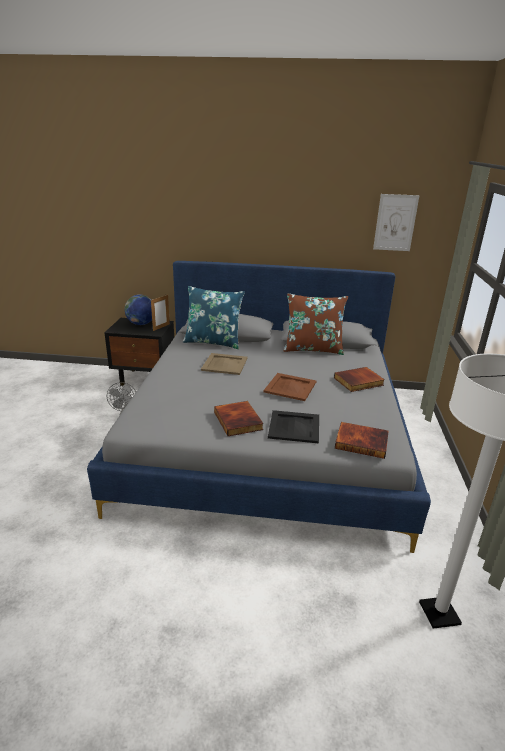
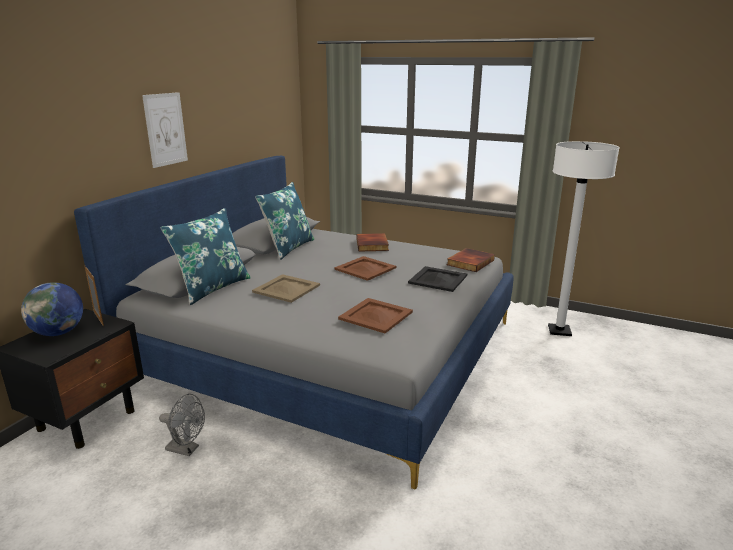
camera: 70 degrees left, 5 degrees down
book [214,401,264,436] -> none
brown pillow [284,293,348,355] -> blue pillow [255,182,314,260]
picture [373,194,419,251] -> picture moved to [142,92,188,168]
none -> brown tray [338,298,413,333]

